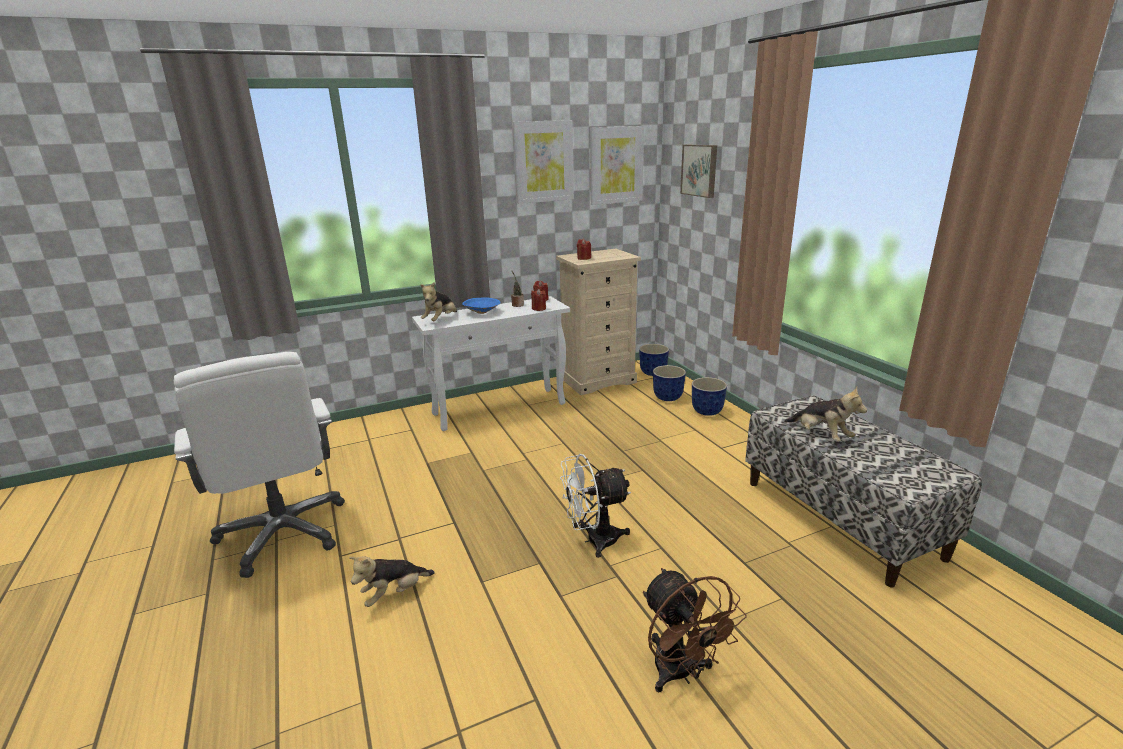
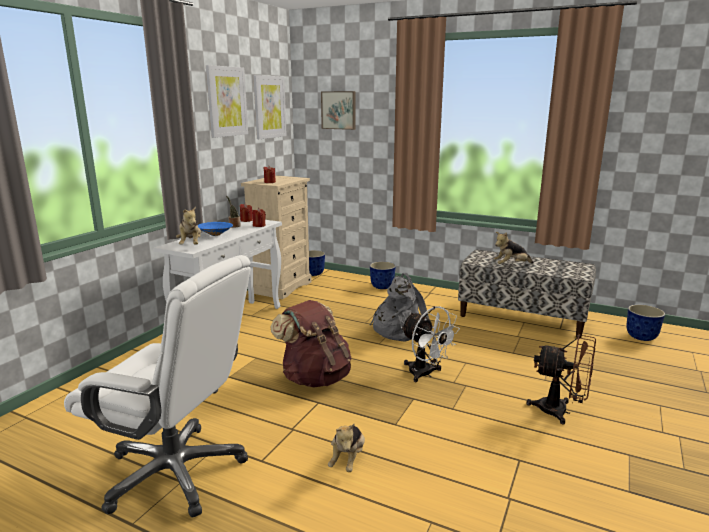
camera: 40 degrees left, 5 degrees down
white fan [560,454,631,558] -> white fan turned 75 degrees counterclockwise [401,306,460,382]
planter [653,365,686,401] -> planter moved to [626,305,665,341]
plush toy [784,387,867,442] -> plush toy turned 150 degrees clockwise [494,232,534,264]
none -> brown backpack [270,300,352,387]
none -> grey backpack [369,272,429,341]

